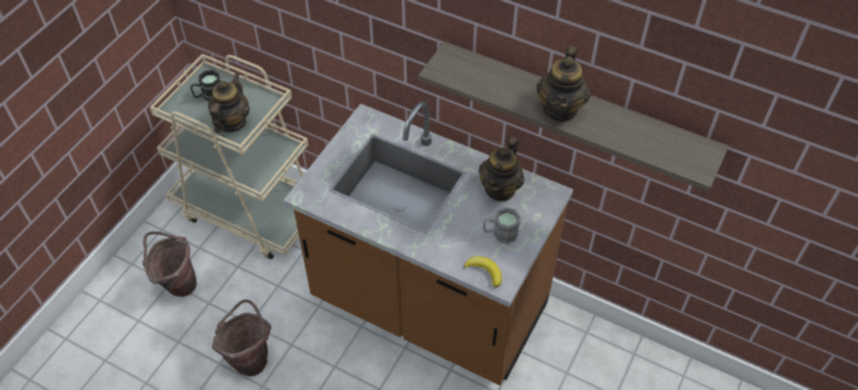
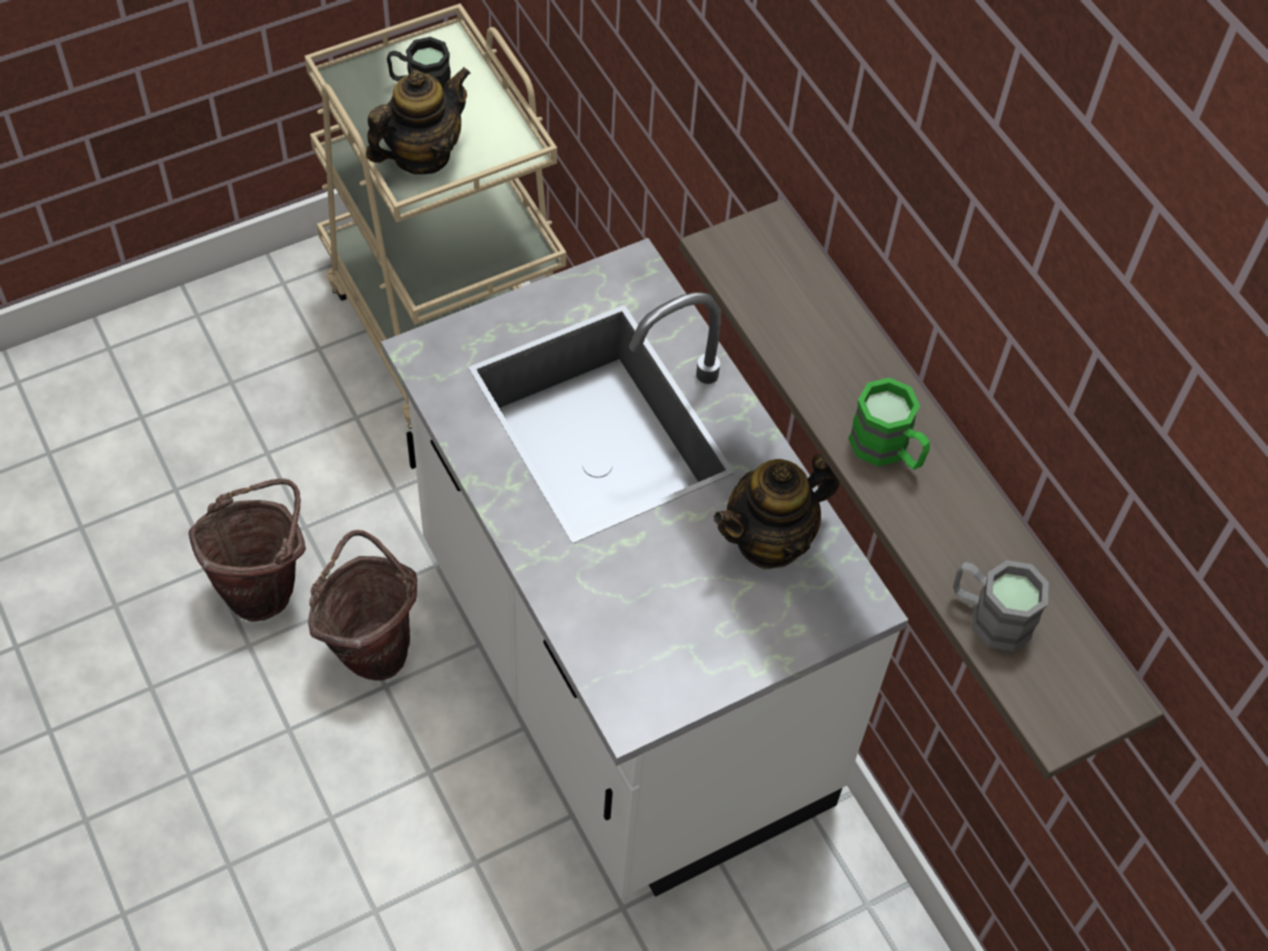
camera: 30 degrees right, 5 degrees up
brown bucket [142,231,197,297] -> brown bucket moved to [308,530,417,681]
brown counter [283,101,573,385] -> white counter [381,238,908,898]
banana [464,256,502,288] -> none
grey mug [483,207,520,244] -> grey mug moved to [953,560,1049,651]
teapot [536,46,591,122] -> green mug [848,377,930,470]

